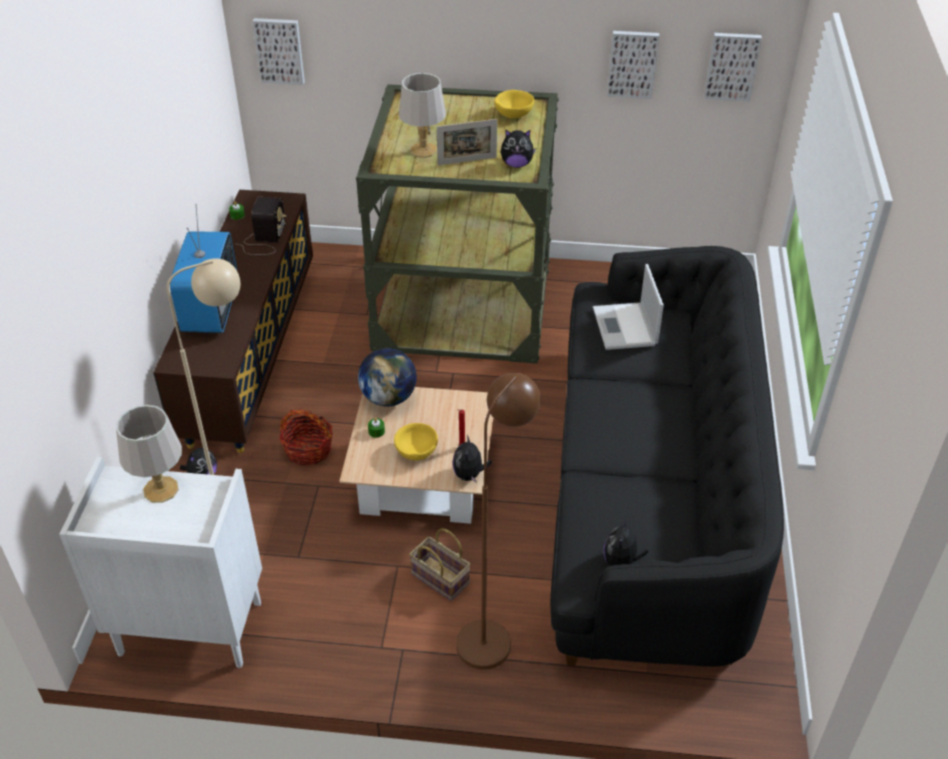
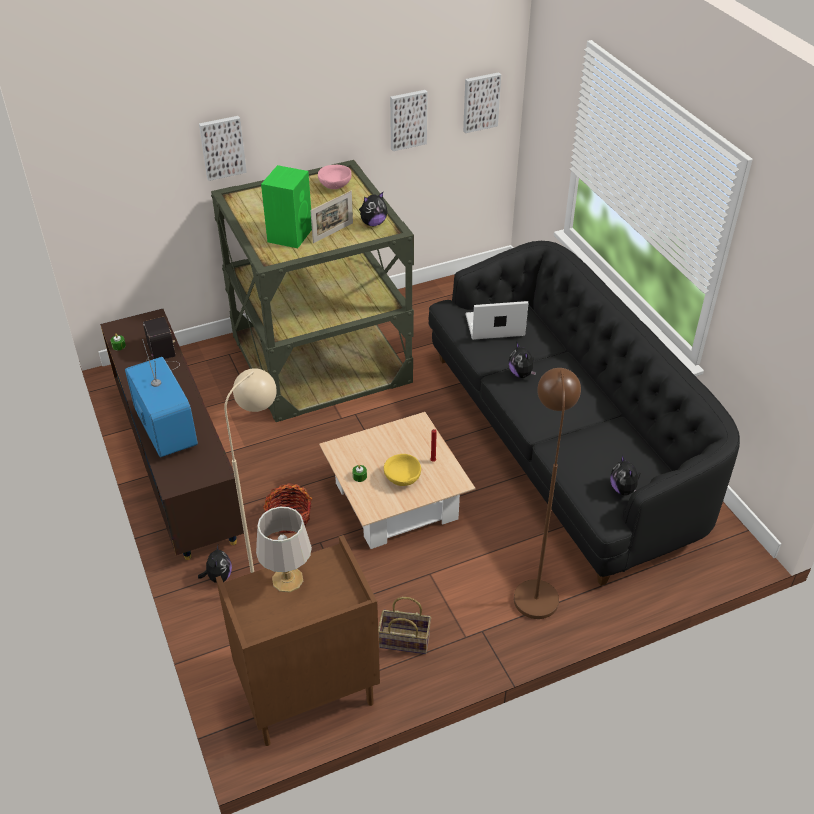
camera: 30 degrees left, 0 degrees up
white cabinet [59,457,262,668] -> brown cabinet [216,535,380,746]
picture [252,18,305,85] -> picture moved to [199,116,247,181]
globe [358,348,417,406] -> none
grey table lamp [399,73,446,158] -> green speaker [261,165,312,248]
basket [409,528,470,601] -> basket moved to [378,597,431,654]
plush toy [452,435,492,483] -> plush toy moved to [509,341,537,378]
yellow bowl [495,90,534,118] -> pink bowl [318,165,352,189]
laptop [593,264,664,350] -> laptop turned 120 degrees clockwise [466,301,528,340]

